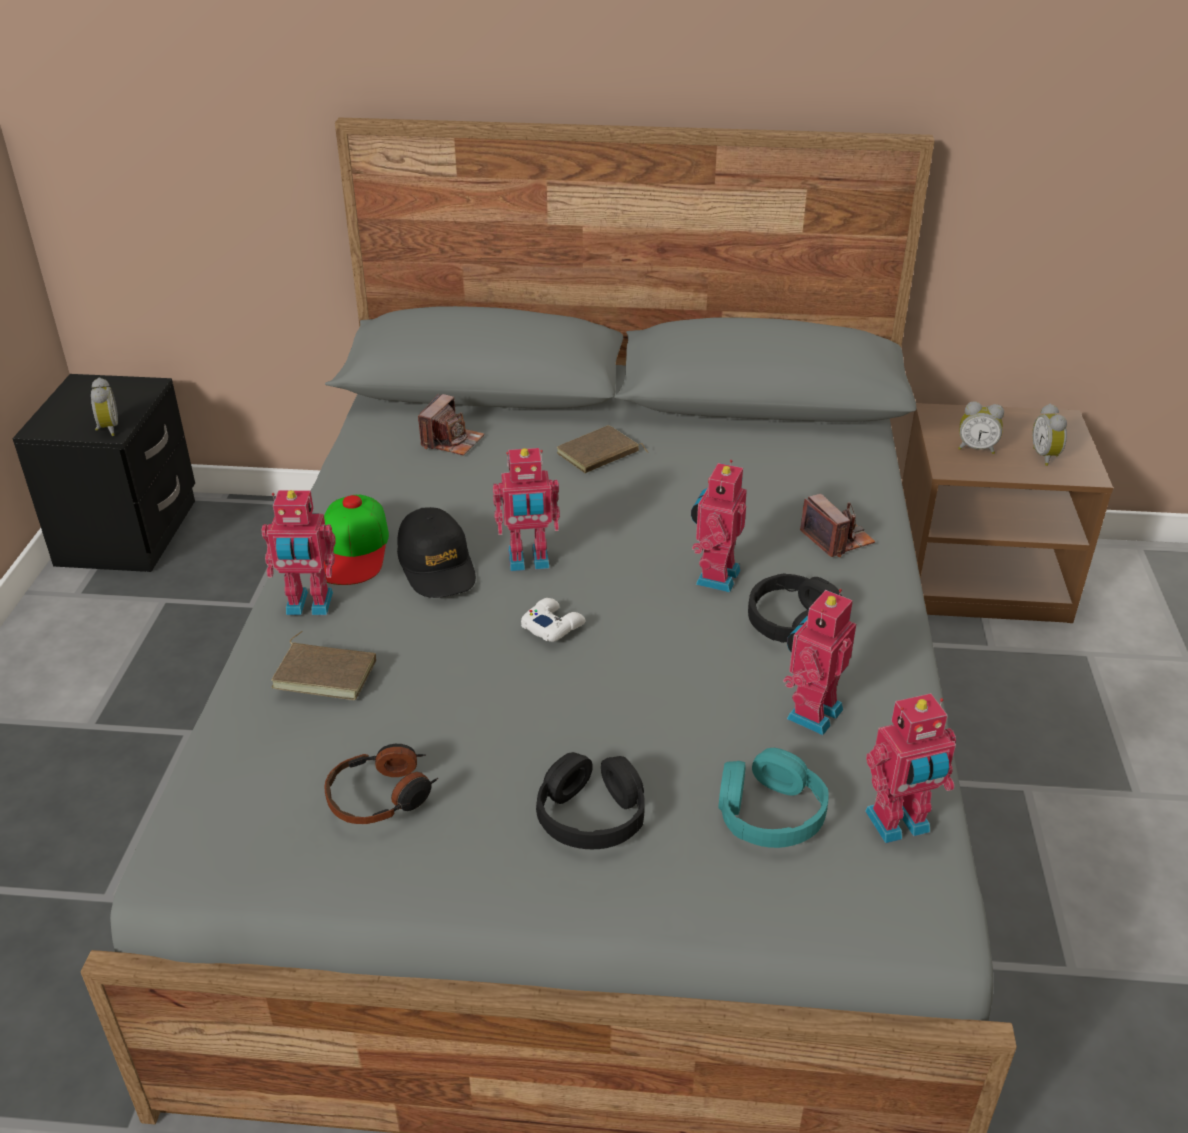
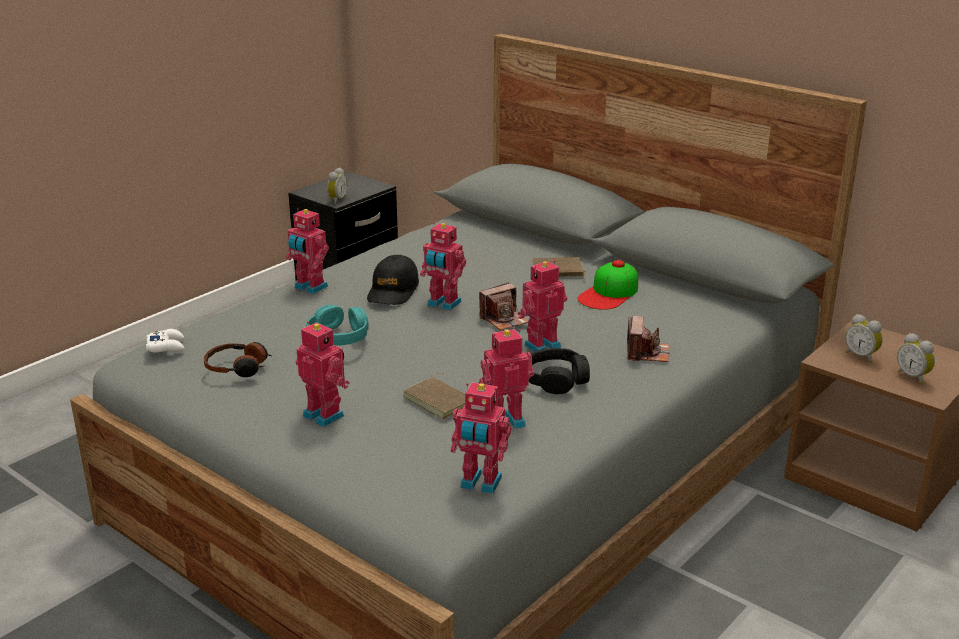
camera: 35 degrees right, 10 degrees down
brown book [271,631,376,700] -> brown book moved to [403,373,465,419]
cap [324,495,389,585] -> cap moved to [578,260,638,310]
camera [418,394,484,456] -> camera moved to [479,282,528,330]
white game controller [521,598,586,642] -> white game controller moved to [146,329,185,352]
black headphones [536,752,645,849] -> toy robot [296,322,349,427]
turquoise headphones [718,748,829,848] -> turquoise headphones moved to [306,305,369,346]
alarm clock [1033,403,1067,466] -> alarm clock turned 60 degrees counterclockwise [897,333,935,384]

